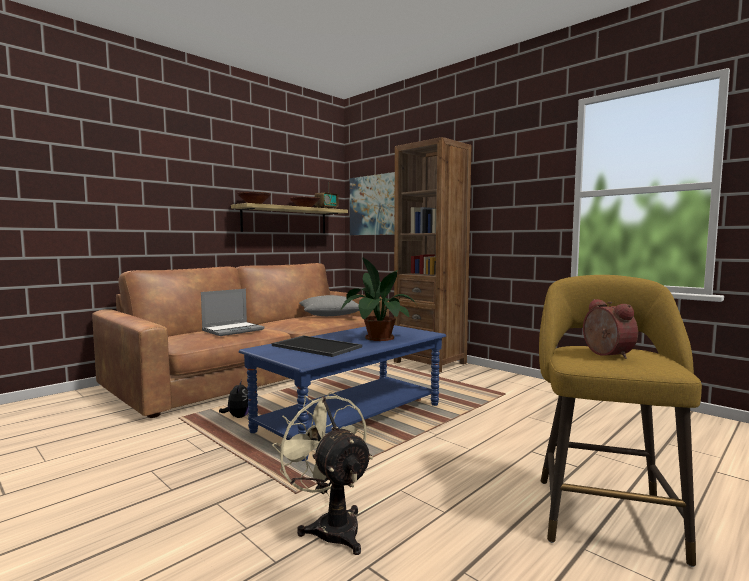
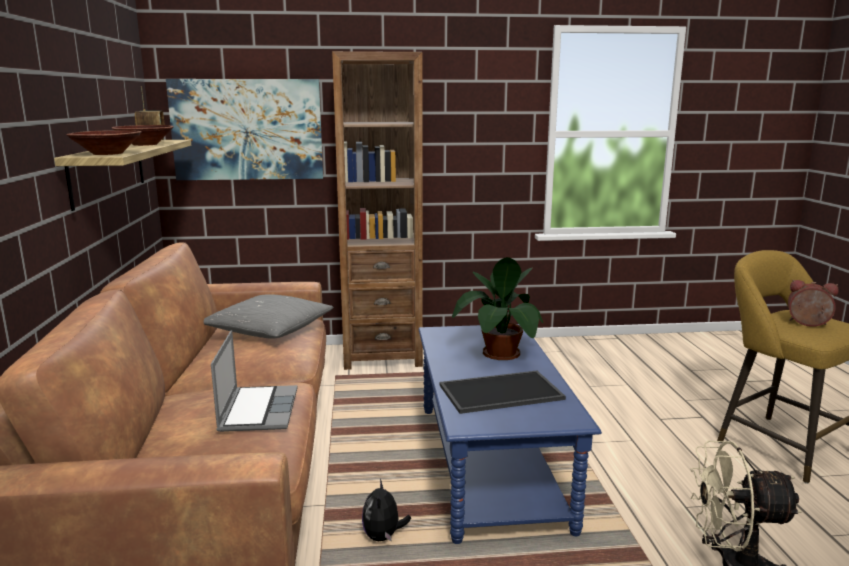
camera: 50 degrees left, 10 degrees up
plush toy [219,380,249,418] -> plush toy turned 120 degrees counterclockwise [362,479,411,542]

